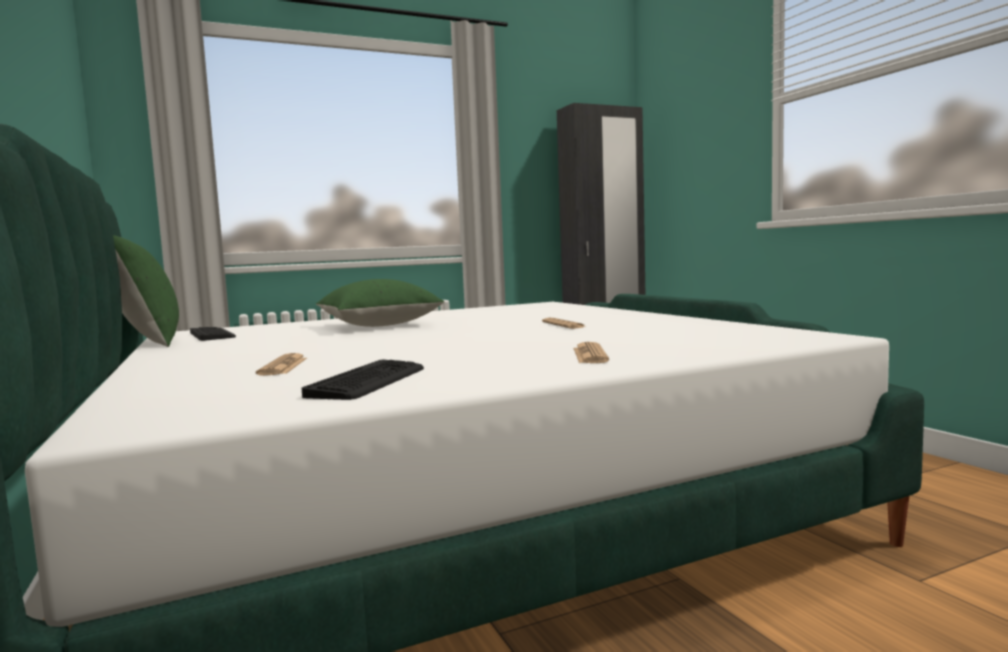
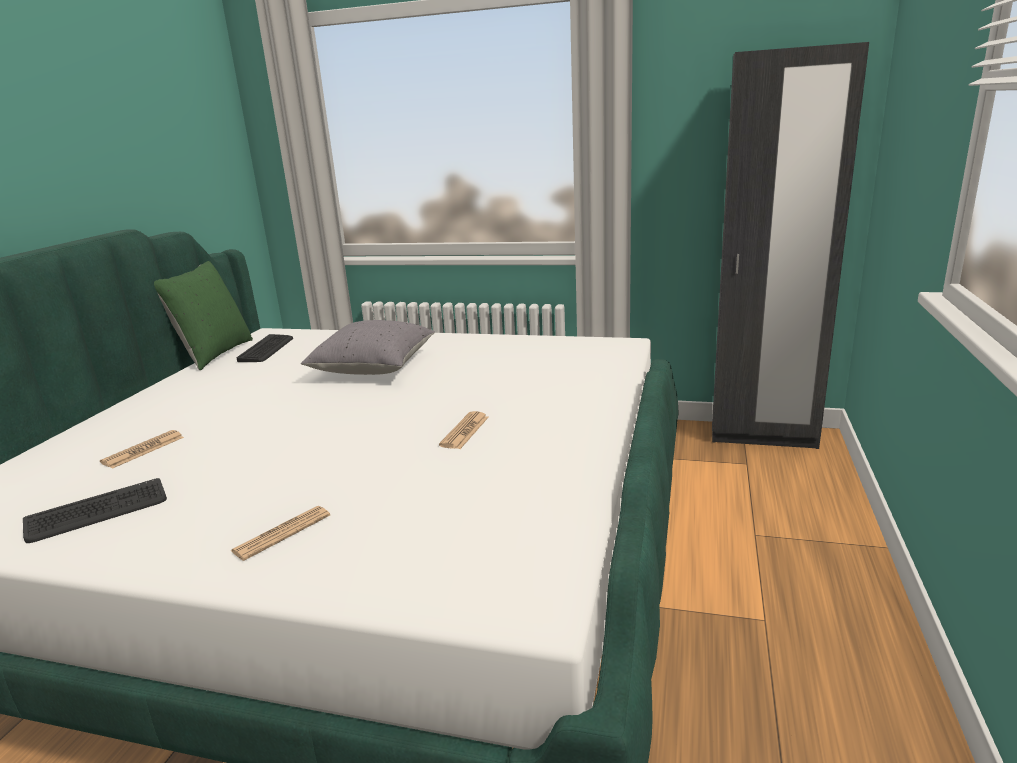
camera: 40 degrees right, 15 degrees up
green pillow [316,279,444,327] -> grey pillow [301,320,435,375]

